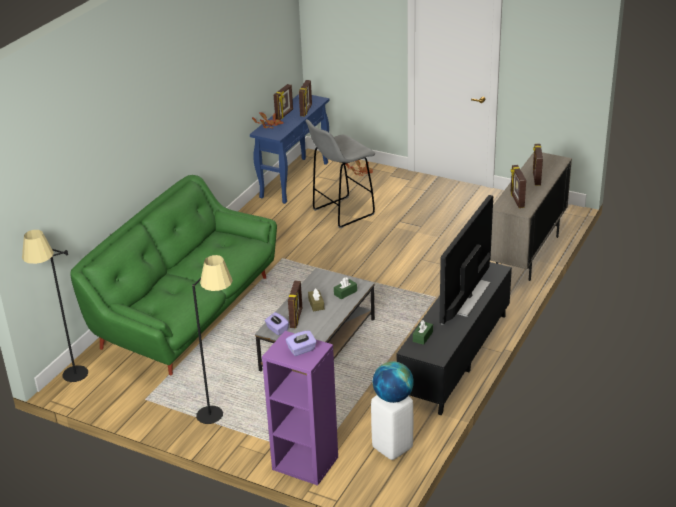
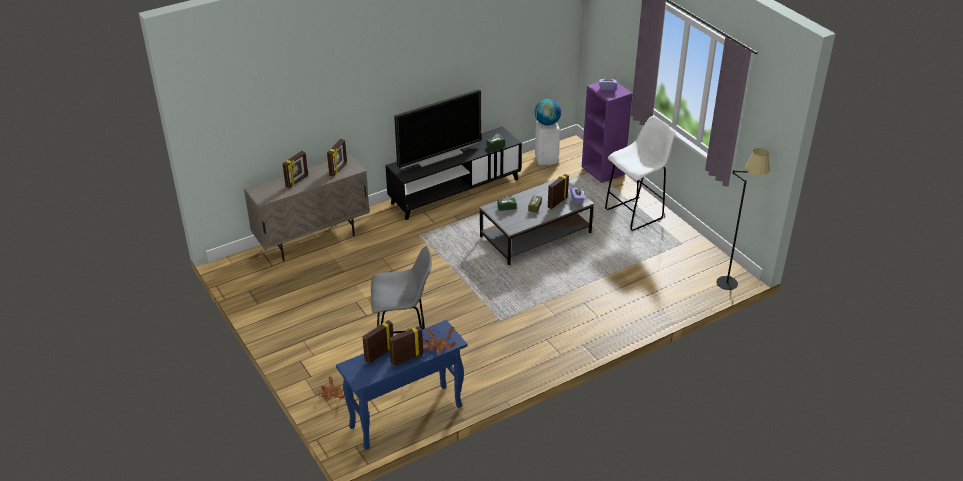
camera: 150 degrees left, 5 degrees up
green sofa [70,175,277,375] -> none
black floor lamp [192,255,233,424] -> white stool [605,116,675,232]

